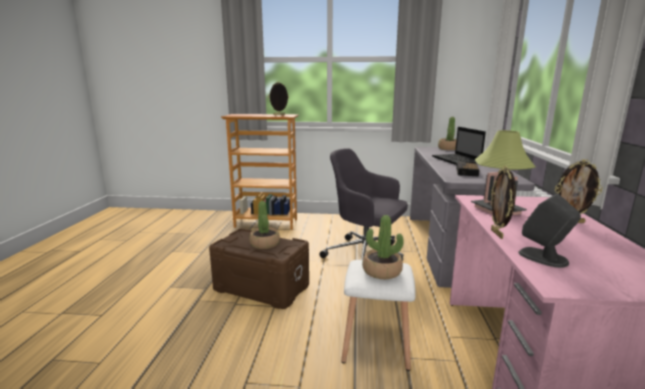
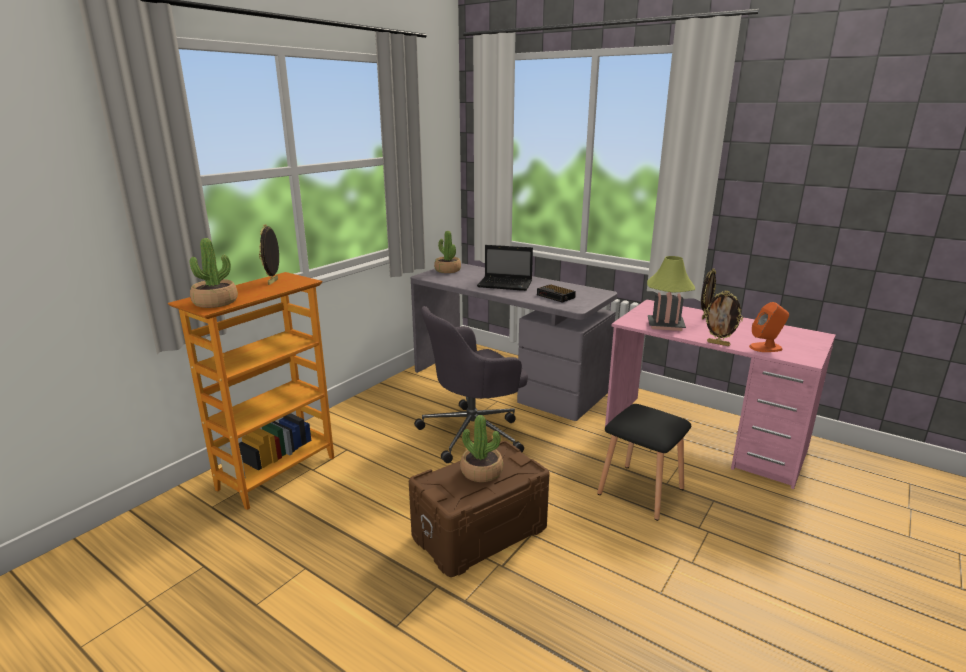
camera: 60 degrees left, 5 degrees up
white stool [341,260,416,371] -> black stool [597,404,691,521]
potted plant [362,215,404,279] -> potted plant moved to [190,238,238,308]
grey speaker [518,194,581,268] -> orange speaker [749,302,789,352]

